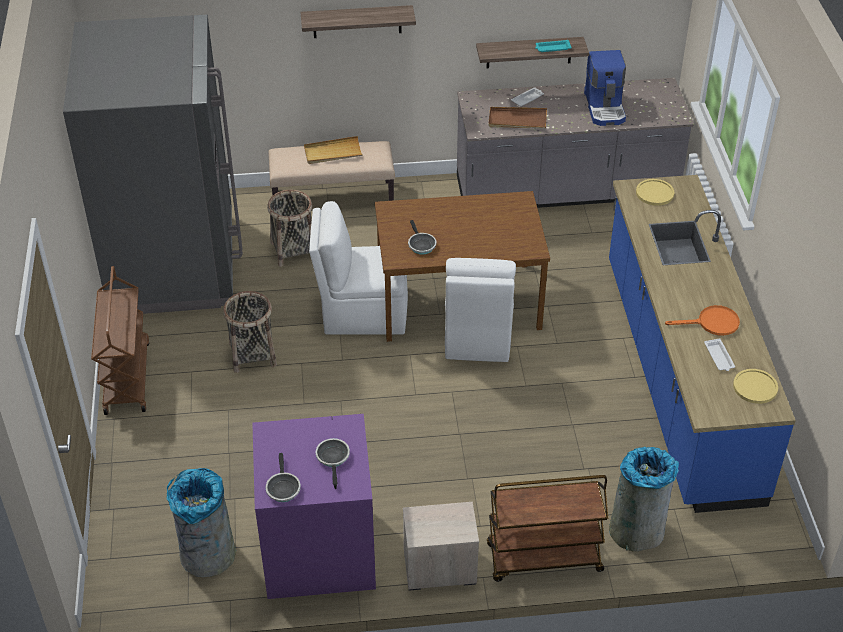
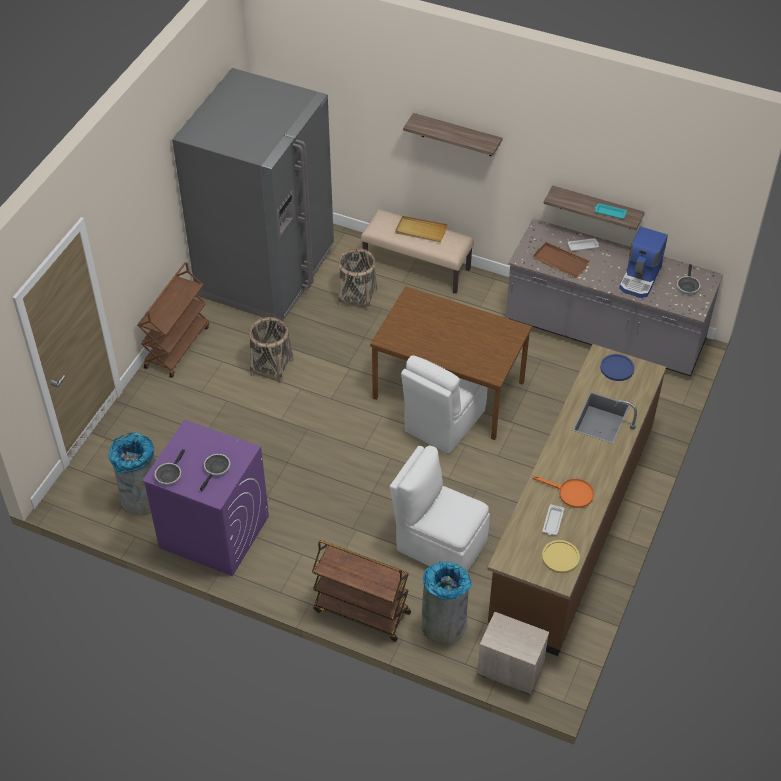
camera: 30 degrees right, 5 degrees up
white chair [309,201,408,335] -> white chair moved to [389,445,490,572]
nightstand [403,502,479,591] -> nightstand moved to [477,612,549,695]
frying pan [408,220,436,255] -> frying pan moved to [677,264,700,295]
blue counter [609,175,796,513] -> brown counter [487,344,666,656]
yellow plate [636,179,674,206] -> blue plate [600,354,634,381]

